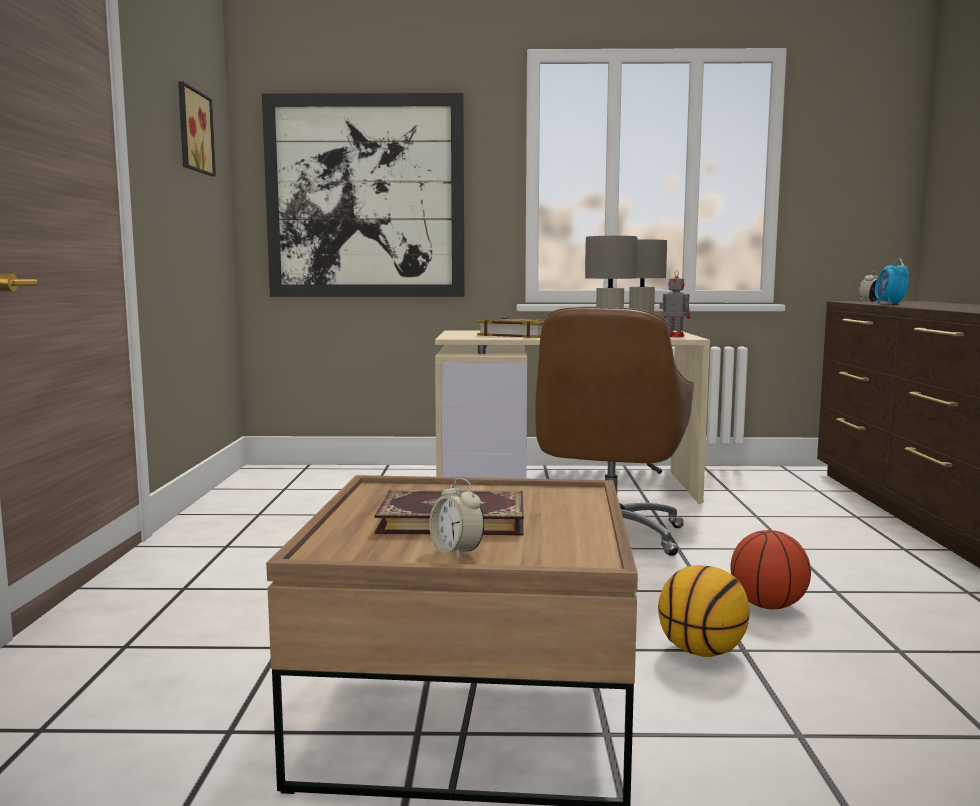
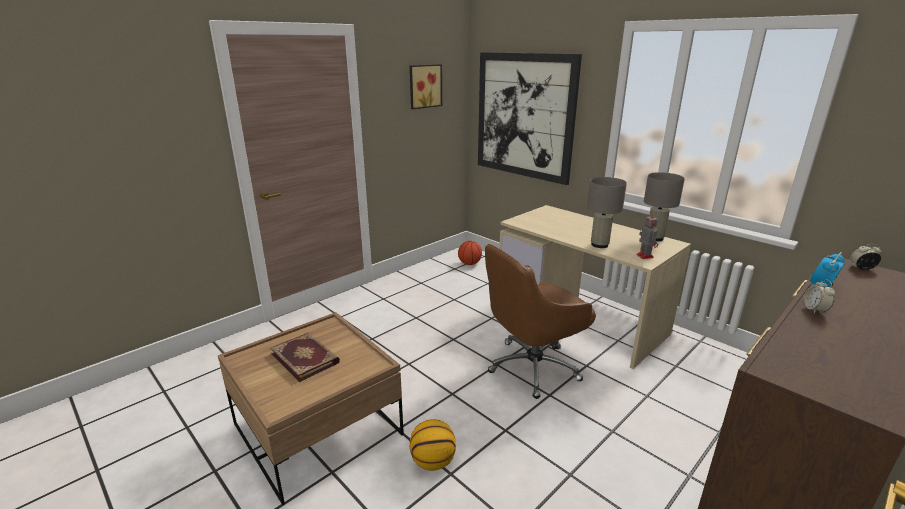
camera: 45 degrees right, 15 degrees up
alarm clock [429,478,484,559] -> alarm clock moved to [804,279,835,314]
book [476,317,546,338] -> none
basketball [730,530,811,609] -> basketball moved to [458,241,482,265]

